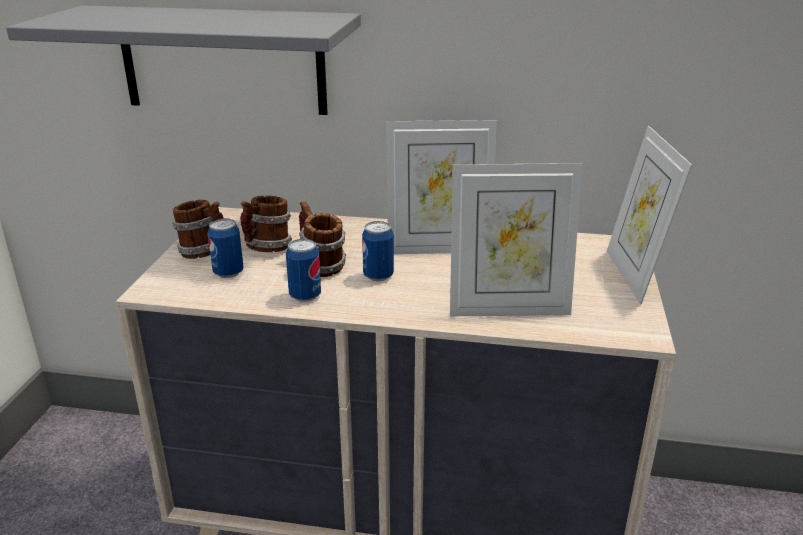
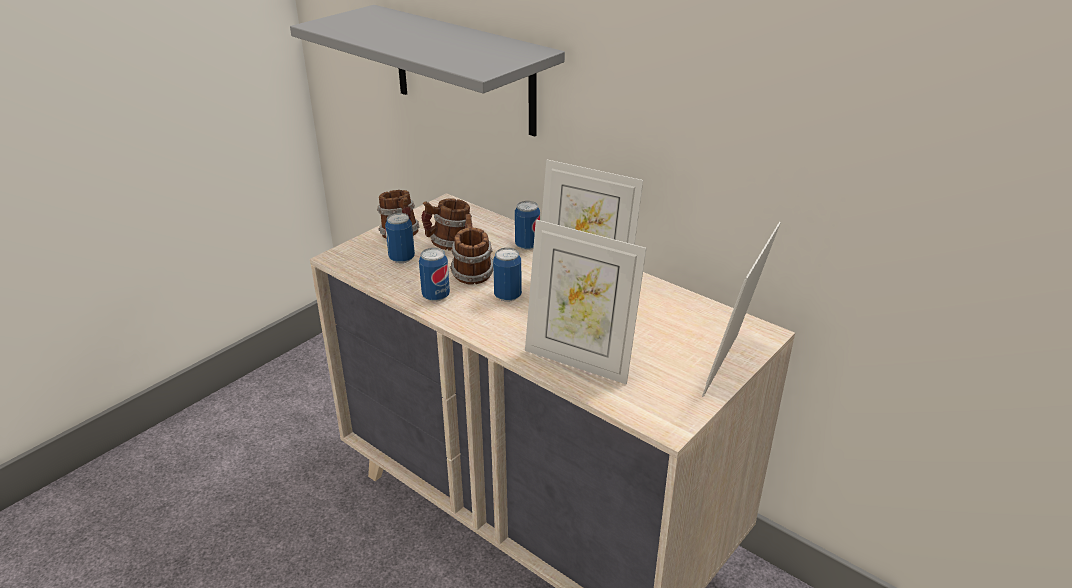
camera: 30 degrees right, 5 degrees up
none -> can [515,201,540,250]

